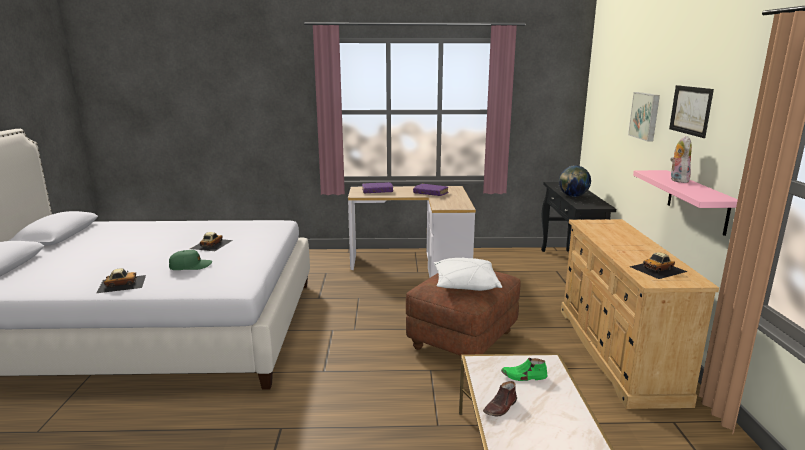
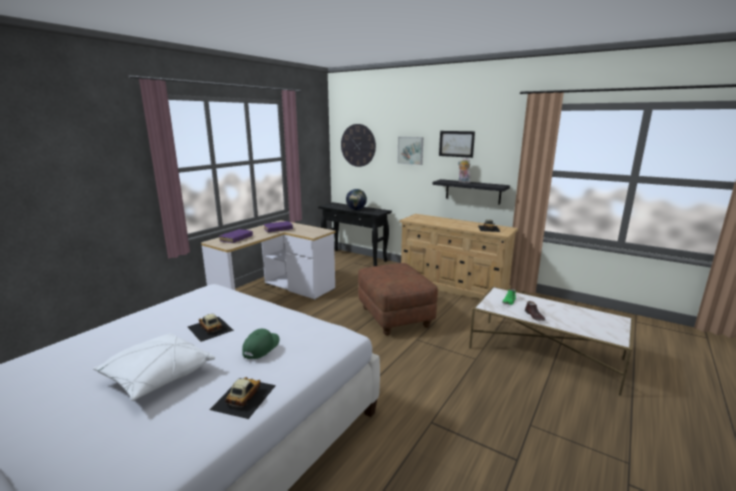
camera: 55 degrees left, 0 degrees up
white pillow [434,258,502,291] -> white pillow moved to [93,334,215,401]
pink shelf [633,170,738,236] -> black shelf [433,179,510,205]
none -> wall clock [341,124,376,167]

